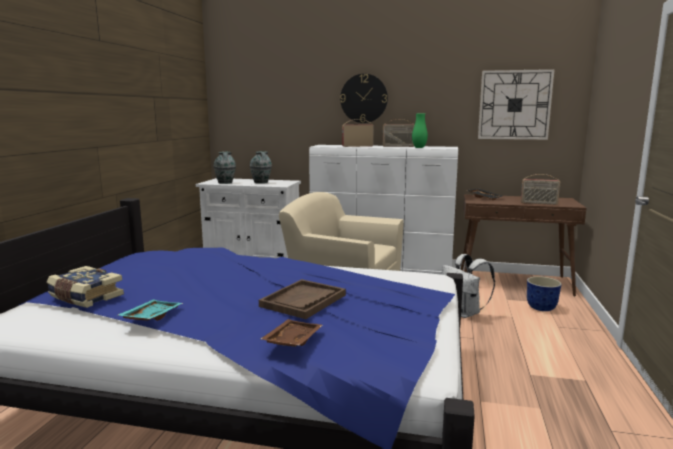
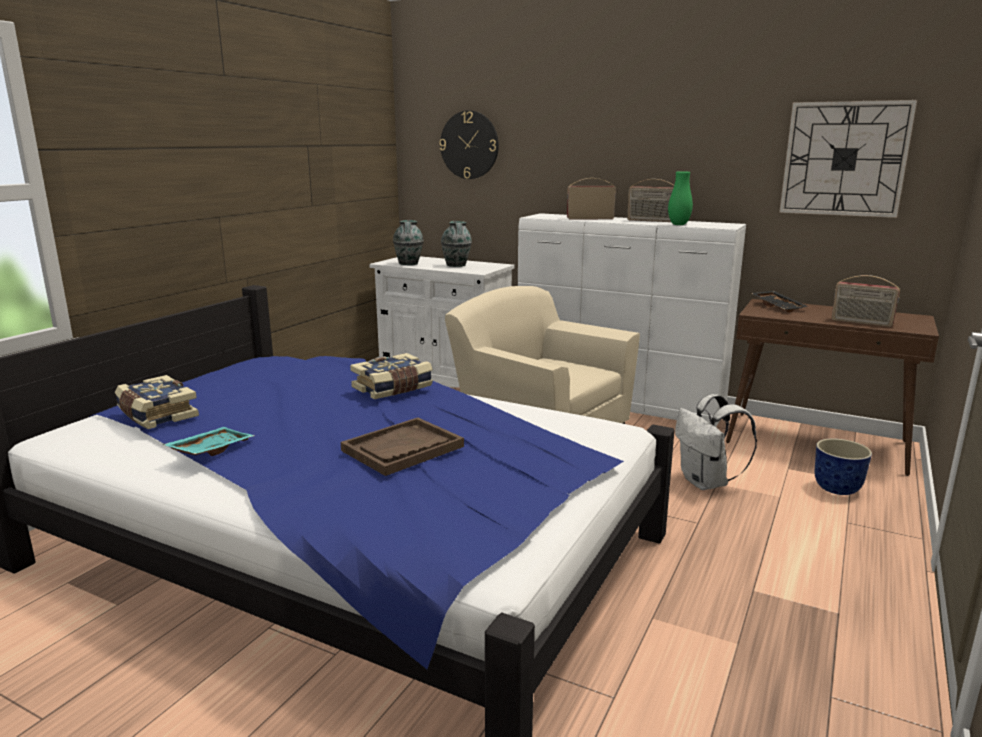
camera: 15 degrees right, 5 degrees up
brown tray [260,319,323,347] -> none
wall clock [340,74,388,123] -> wall clock moved to [439,111,499,179]
none -> book [350,353,433,399]

